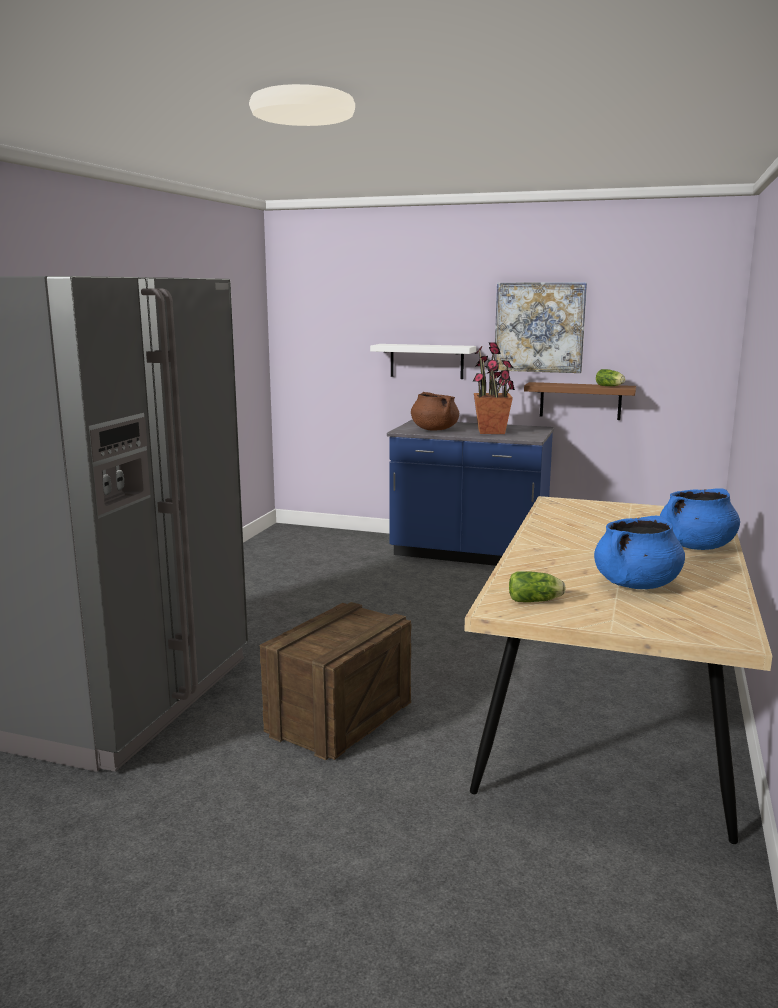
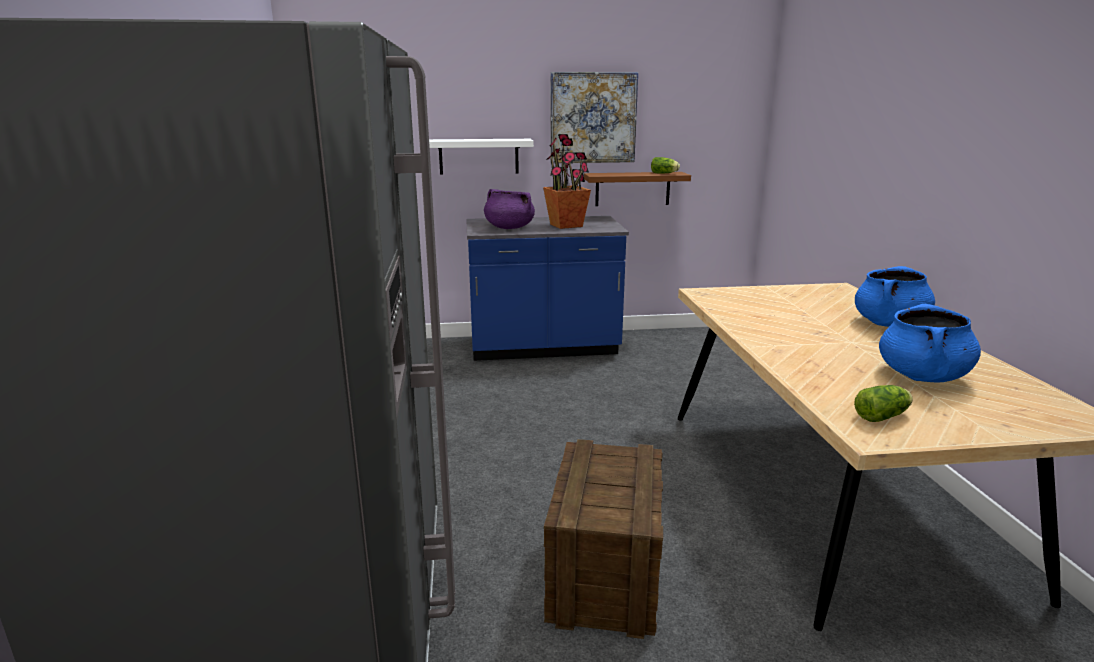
camera: 25 degrees left, 5 degrees up
brown cooking pot [411,392,459,431] -> purple cooking pot [484,189,535,229]

